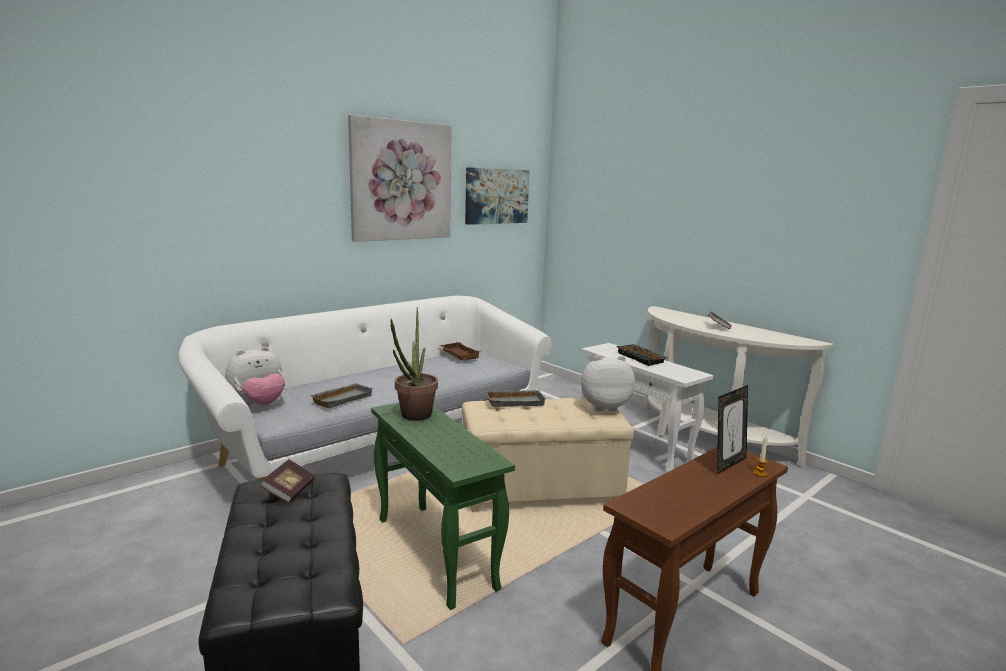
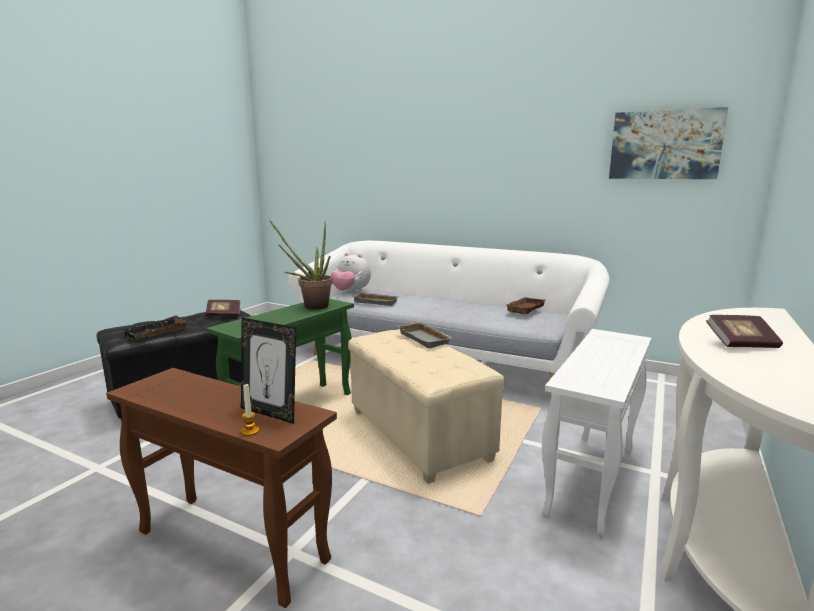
camera: 70 degrees right, 0 degrees up
picture [348,115,452,242] -> none
plush toy [581,355,635,411] -> none
black tray [617,344,667,366] -> black tray moved to [122,316,189,339]

